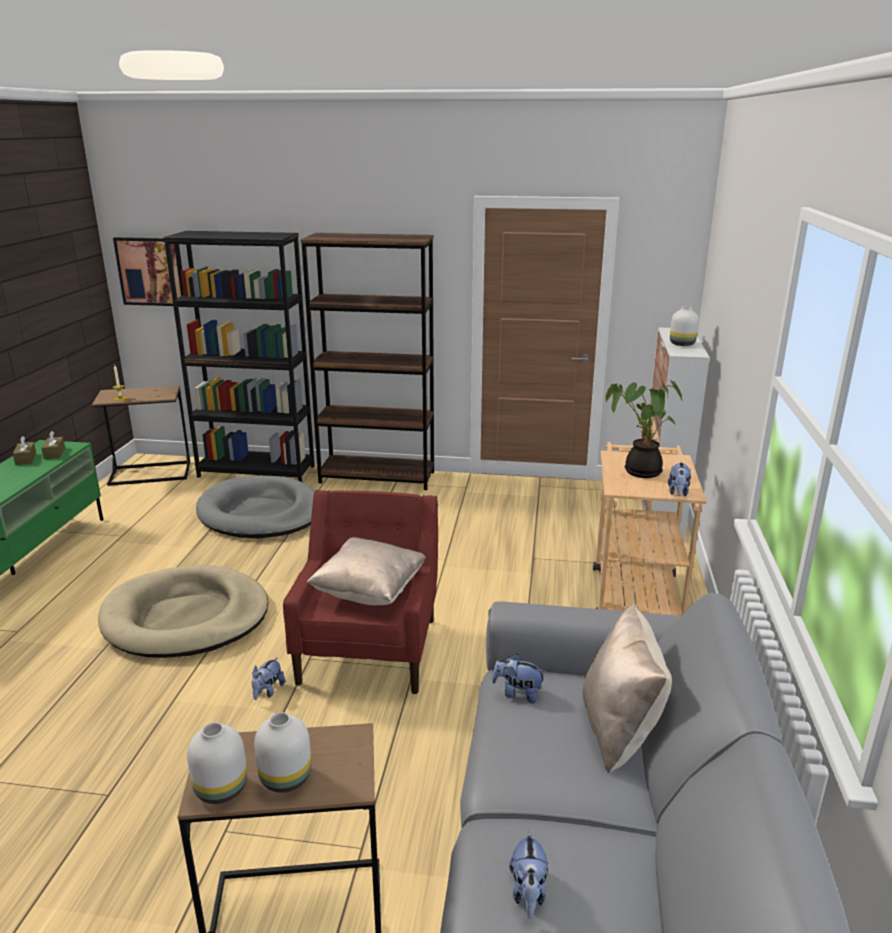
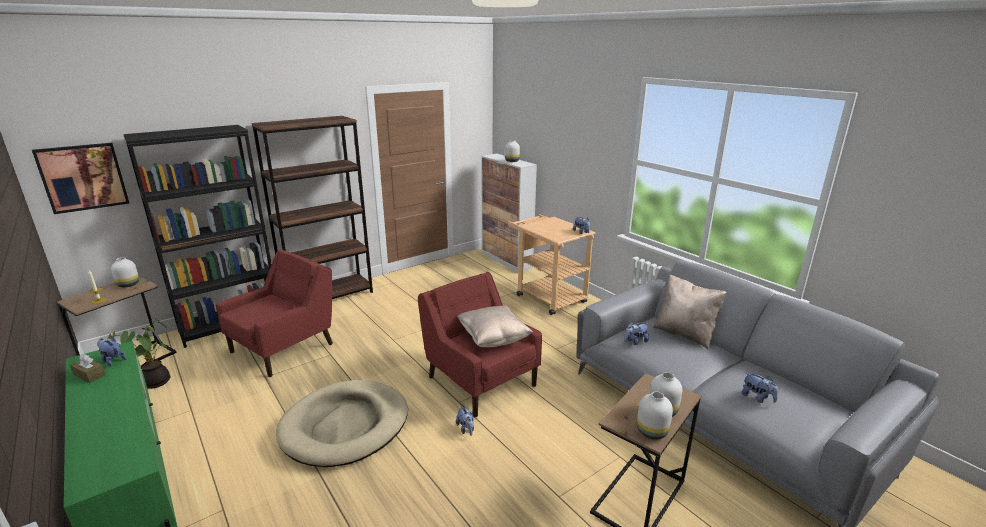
camera: 45 degrees left, 0 degrees up
brown tissue box [41,431,65,459] -> plush toy [97,337,126,366]
grey dog bed [196,476,315,538] -> red armchair [216,250,333,377]
potted plant [605,380,682,478] -> potted plant moved to [108,319,171,389]
none -> white vase [111,257,139,287]

